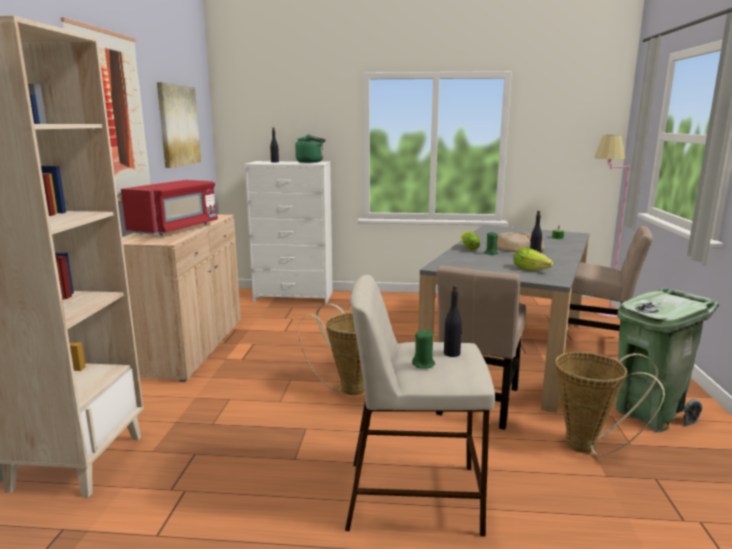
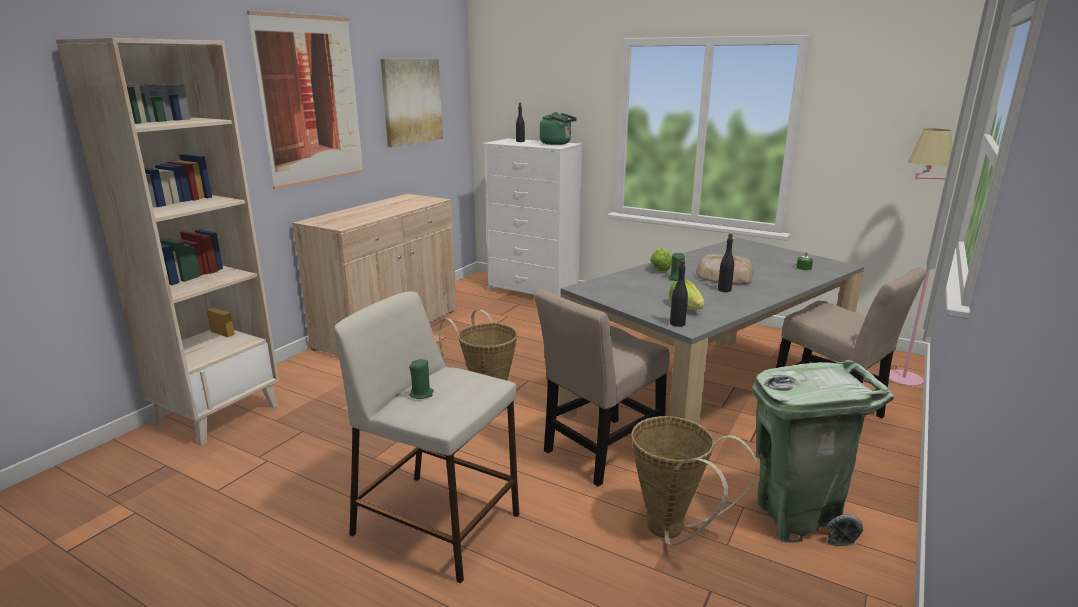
camera: 25 degrees right, 5 degrees up
red microwave [121,180,218,236] -> none
black bottle [444,285,462,357] -> black bottle moved to [670,260,688,327]

